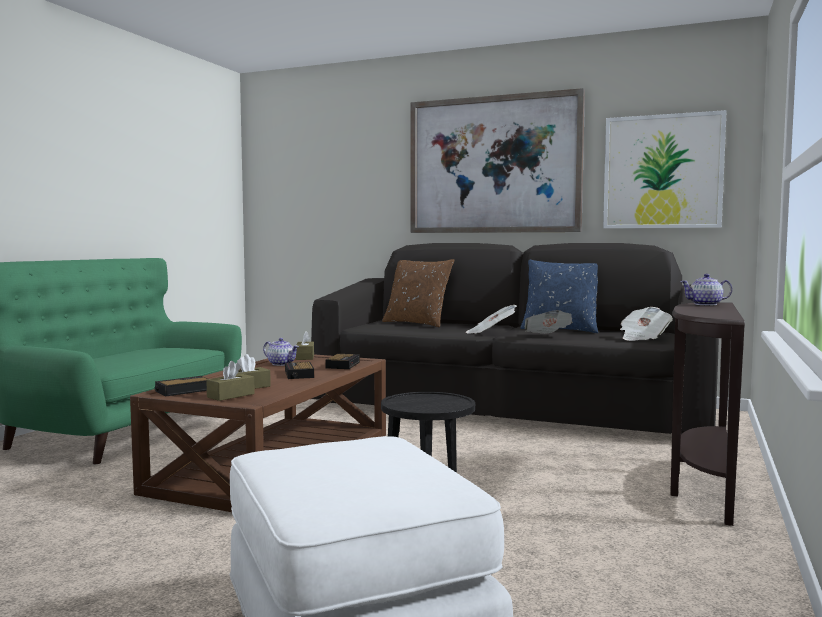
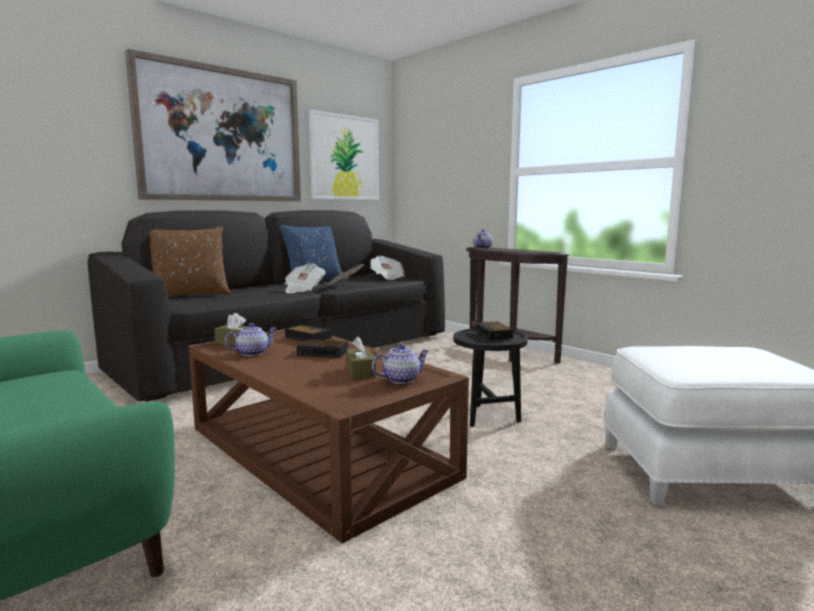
camera: 65 degrees left, 5 degrees up
alarm clock [155,376,208,396] -> alarm clock moved to [475,322,513,340]
brown tissue box [206,361,255,401] -> teapot [372,344,430,384]

